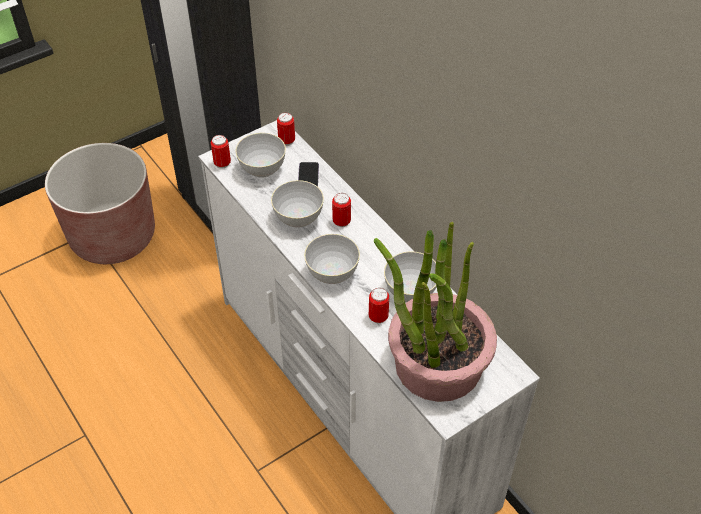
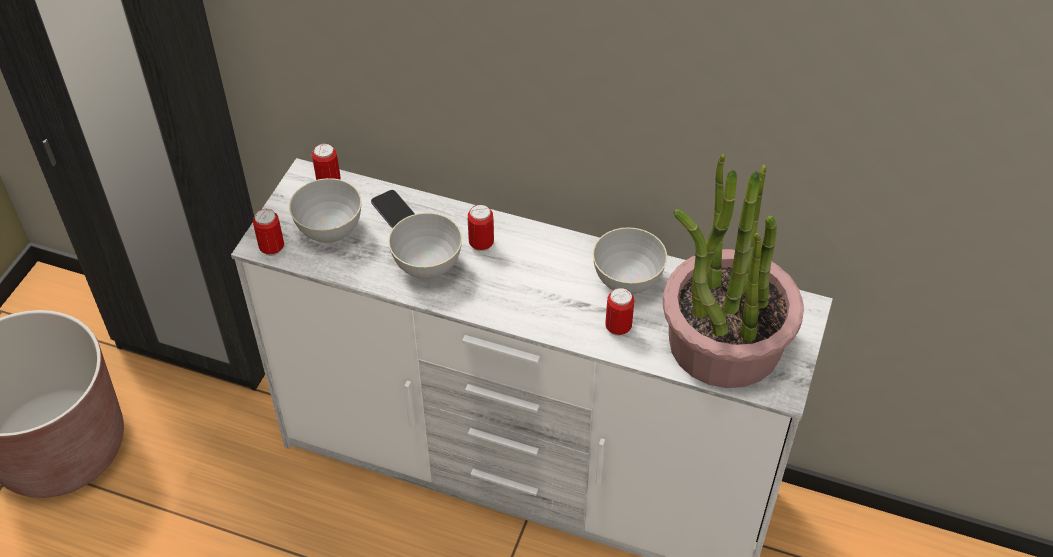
camera: 35 degrees left, 0 degrees up
grey bowl [304,234,360,284] -> none

